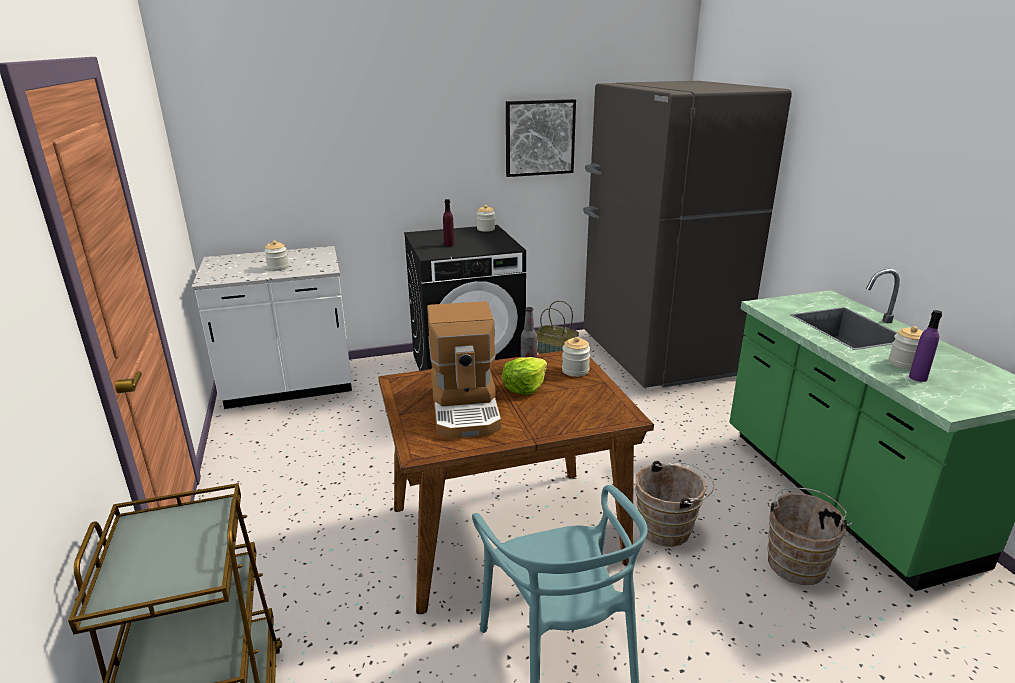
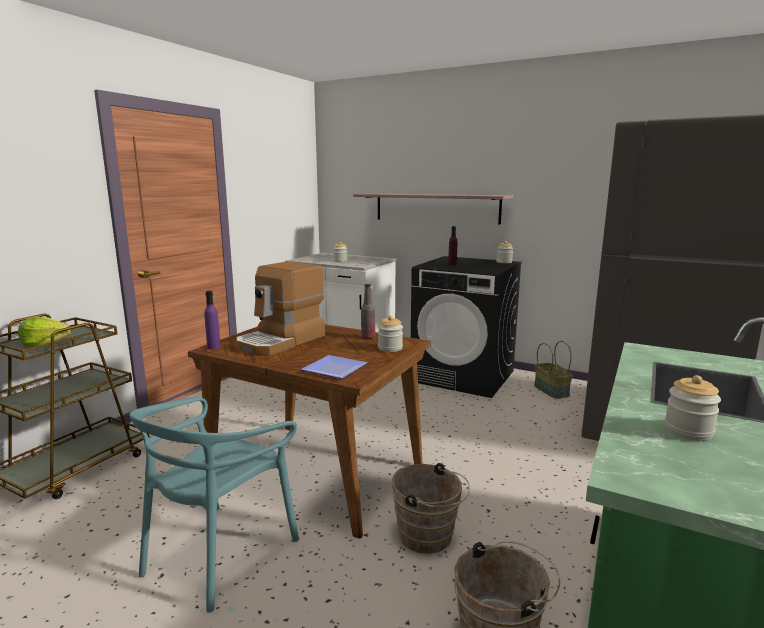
camera: 45 degrees right, 10 degrees down
lettuce [502,357,547,395] -> lettuce moved to [18,316,72,347]
picture [506,99,576,177] -> none
purple bottle [909,310,942,382] -> purple bottle moved to [204,291,221,349]
none -> plate [301,355,368,379]
none -> shelf [353,193,513,225]

